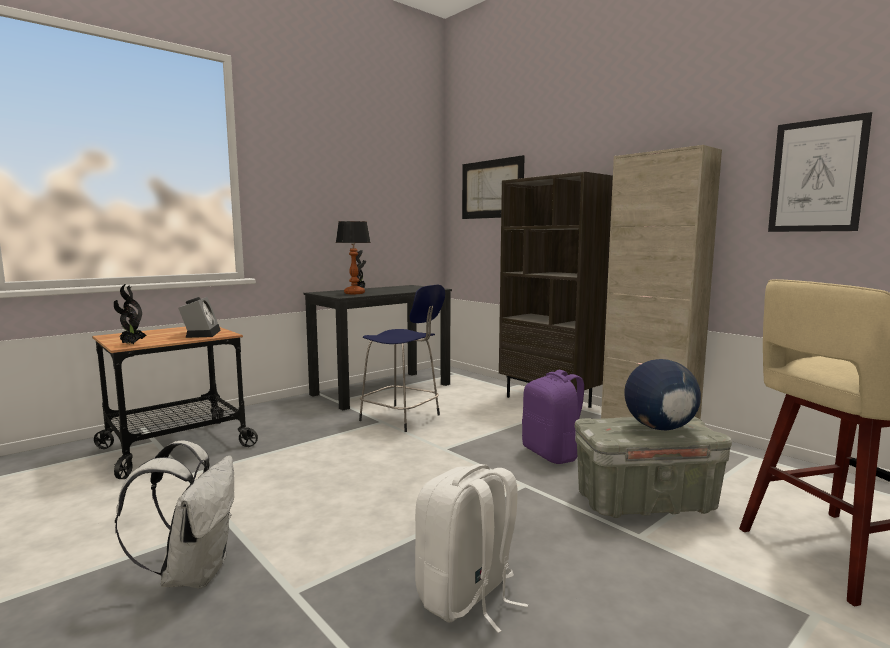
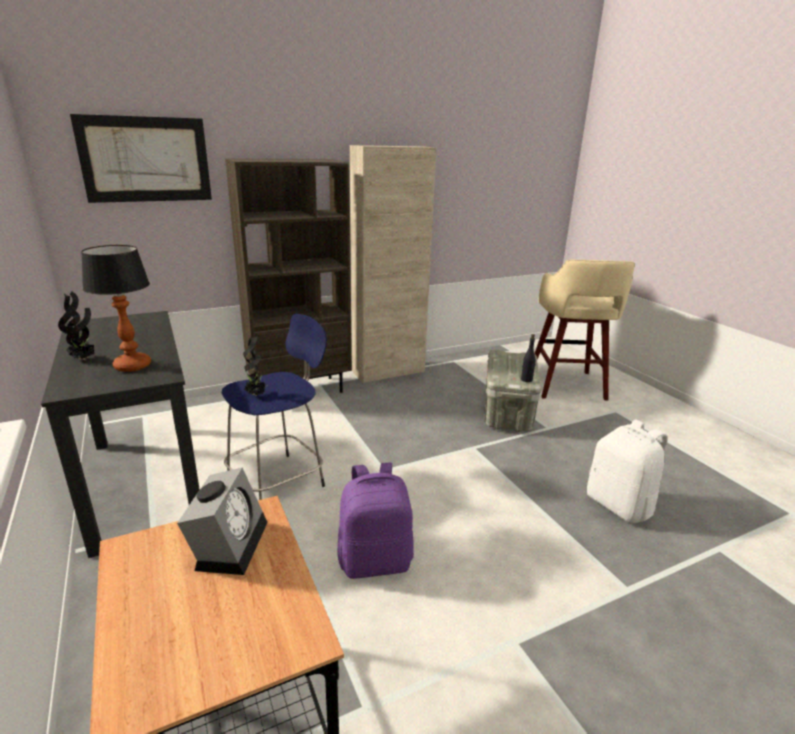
camera: 75 degrees left, 15 degrees up
potted plant [114,284,146,344] -> potted plant moved to [243,336,266,396]
white backpack [115,440,234,589] -> none
alarm clock [178,297,221,338] -> alarm clock turned 90 degrees clockwise [177,467,268,575]
purple backpack [522,370,584,464] -> purple backpack moved to [337,462,414,579]
globe [624,359,701,430] -> none
picture [768,112,872,232] -> none
none -> black bottle [521,334,536,382]

